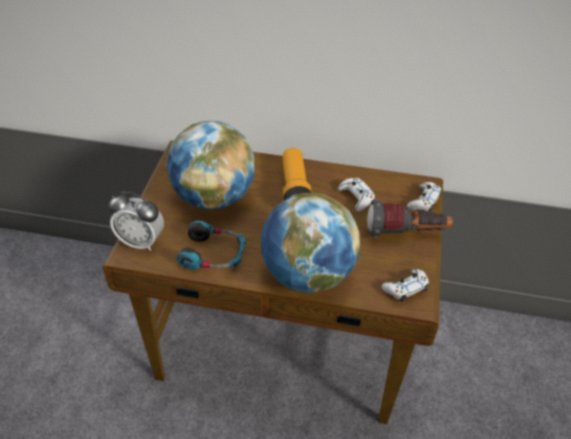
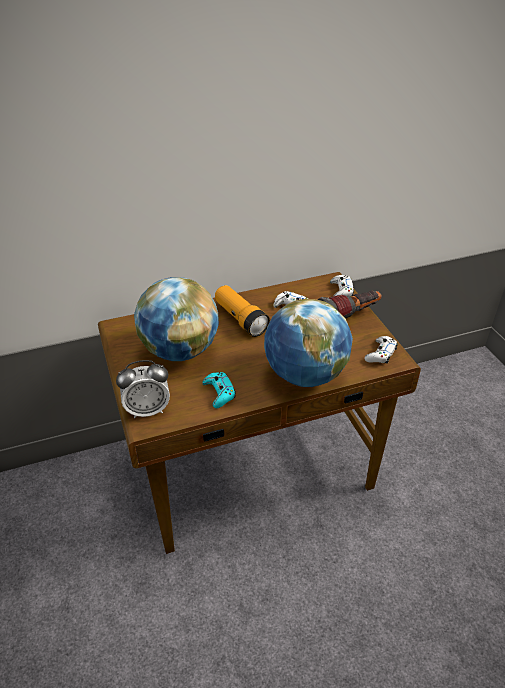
camera: 30 degrees left, 5 degrees down
headphones [177,221,246,270] -> turquoise game controller [202,372,236,408]

